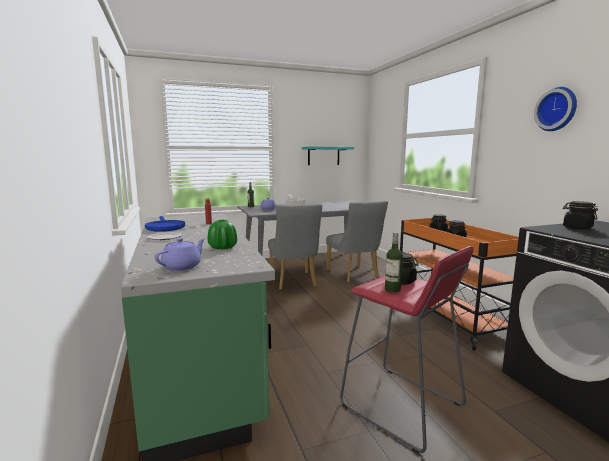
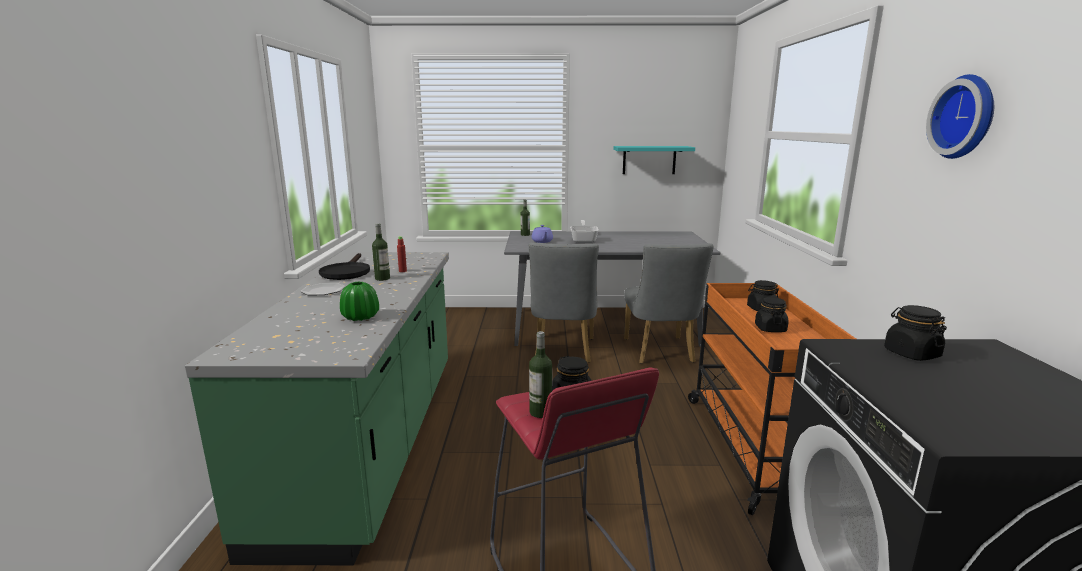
camera: 20 degrees right, 5 degrees up
blue frying pan [145,216,185,232] -> black frying pan [319,253,370,280]
purple teapot [155,238,206,271] -> none
none -> bottle [372,223,390,281]

